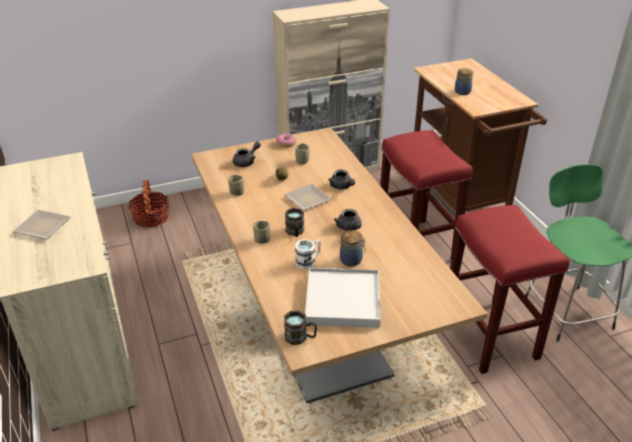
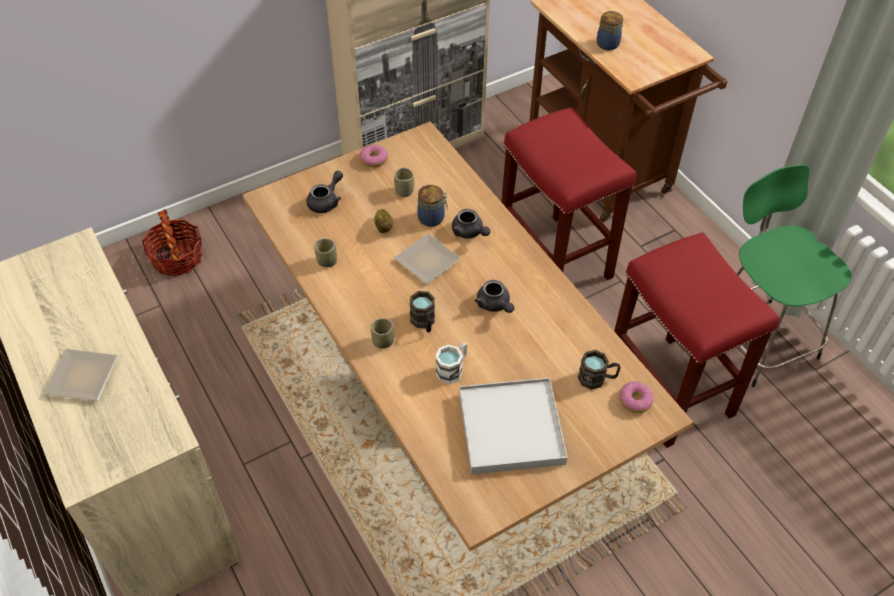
camera: 10 degrees left, 15 degrees up
brown mug [284,310,317,345] -> brown mug moved to [578,350,621,389]
jar [340,230,366,267] -> jar moved to [417,185,448,227]
none -> donut [619,381,654,413]

